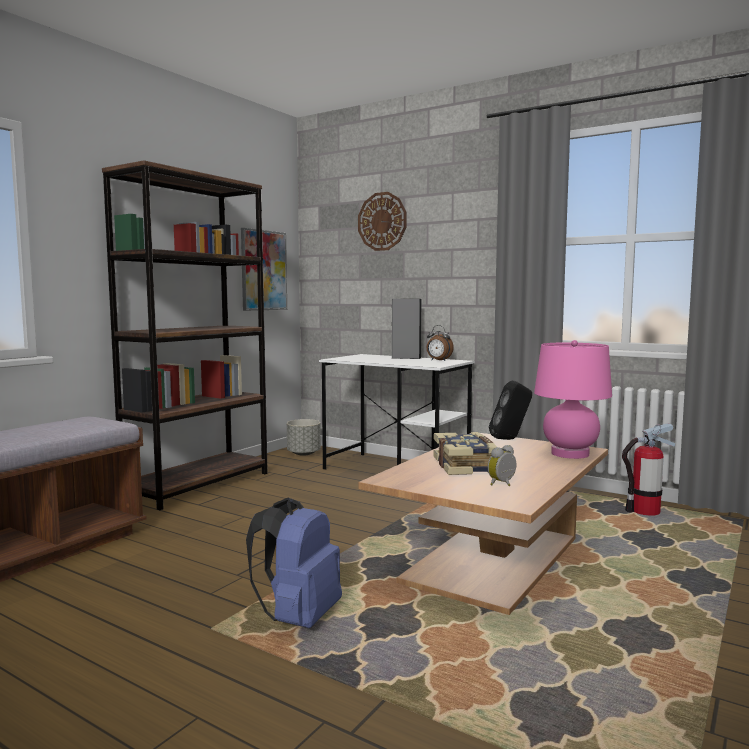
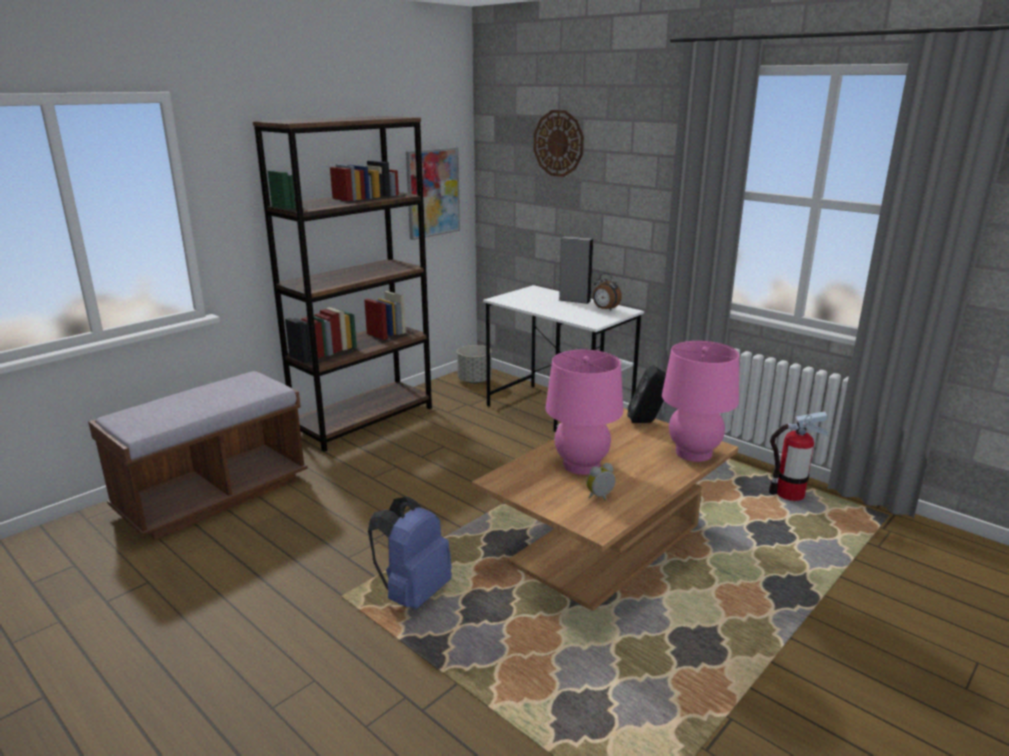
camera: 10 degrees right, 15 degrees up
book [433,432,497,475] -> pink table lamp [545,350,623,475]

